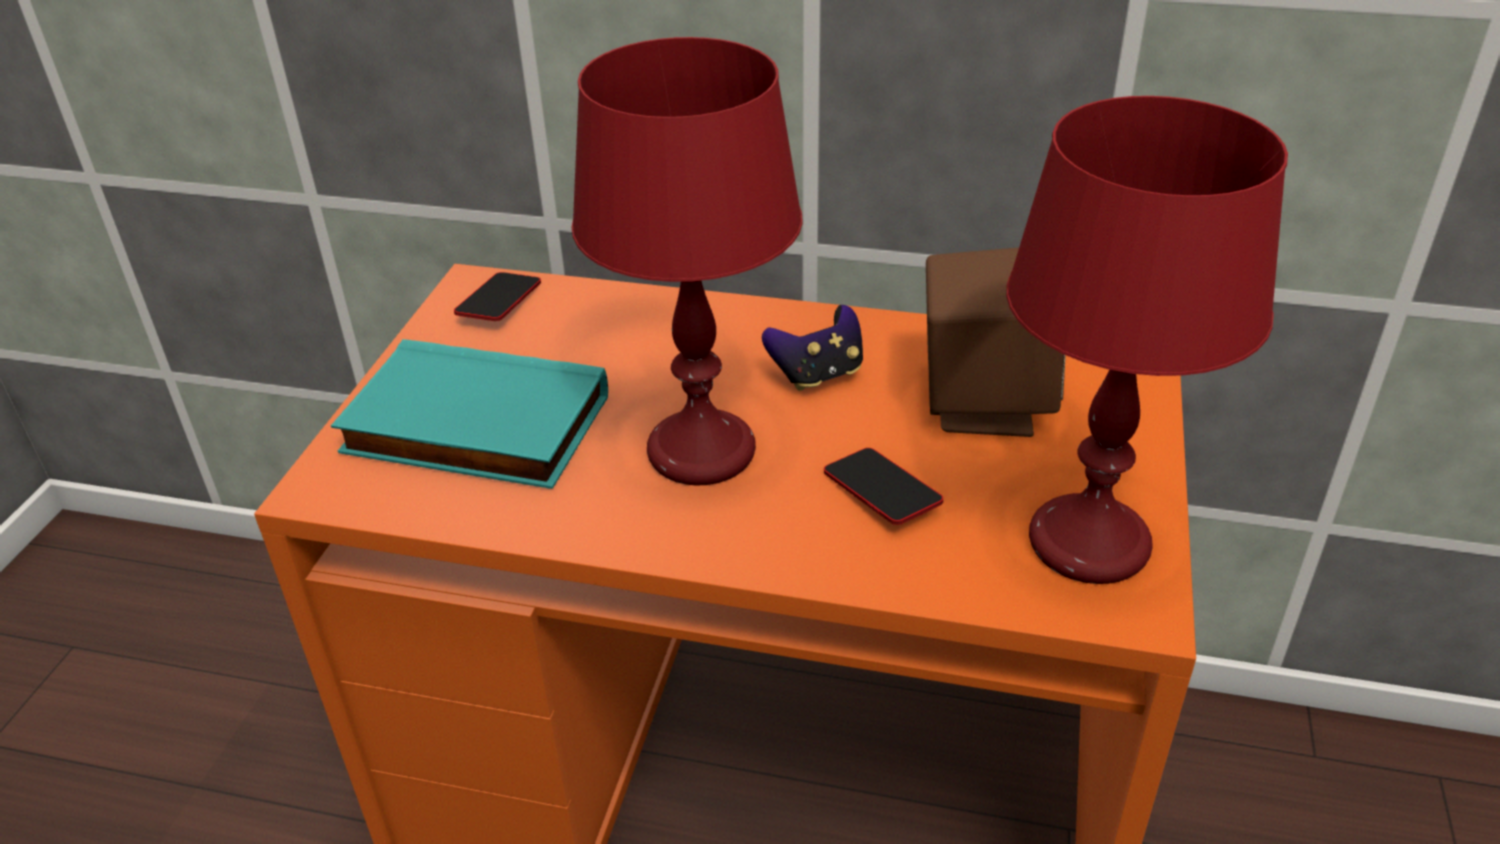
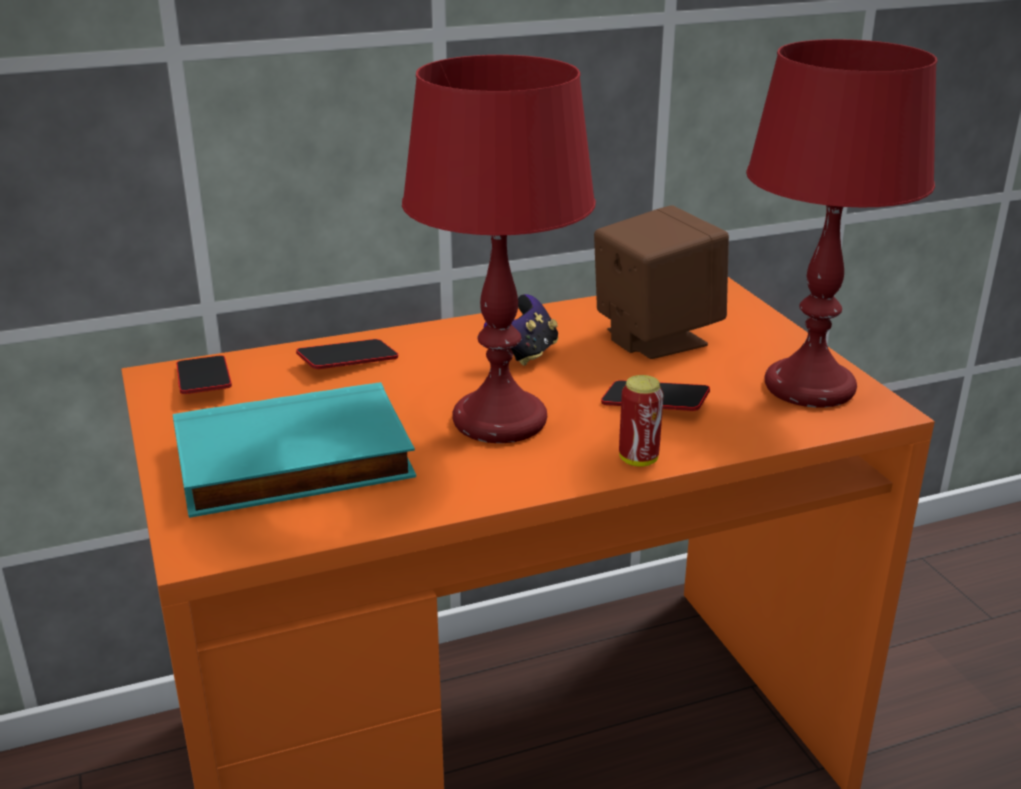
camera: 35 degrees left, 10 degrees down
none -> phone [296,339,398,369]
none -> can [619,375,664,467]

